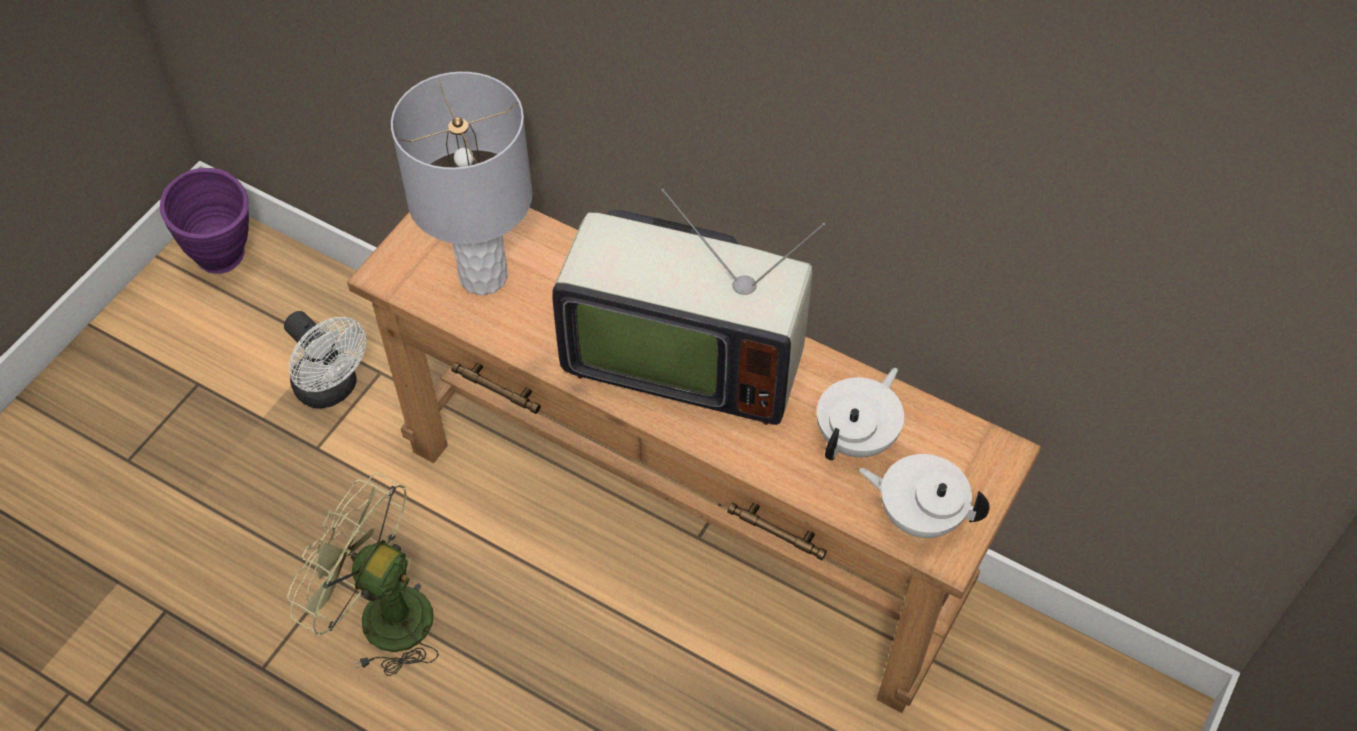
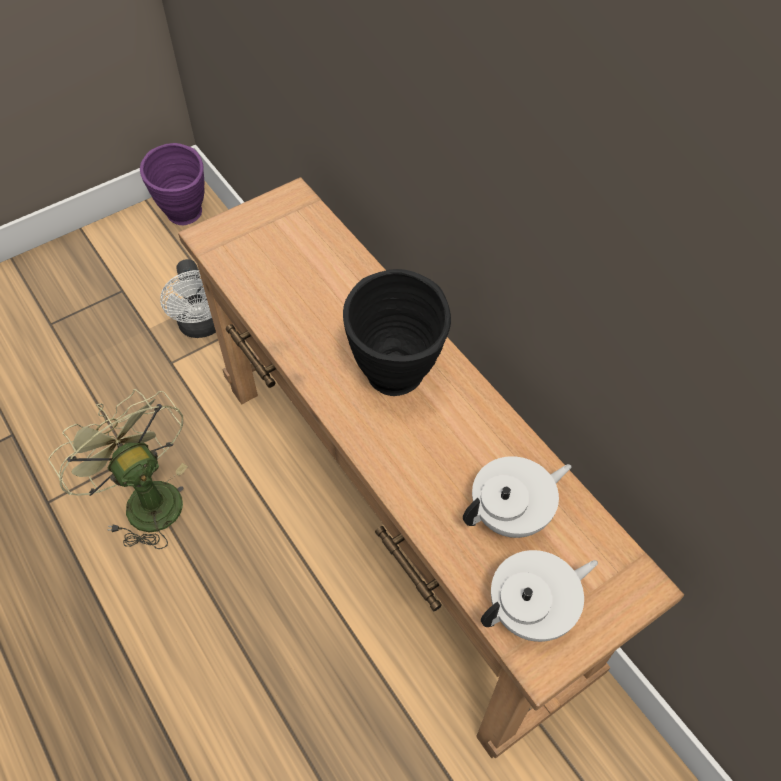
camera: 25 degrees right, 0 degrees up
grey table lamp [391,72,533,295] -> none
television [552,189,825,425] -> black vase [343,269,451,396]
white teapot [859,454,990,538] -> white teapot turned 105 degrees clockwise [481,550,598,642]

